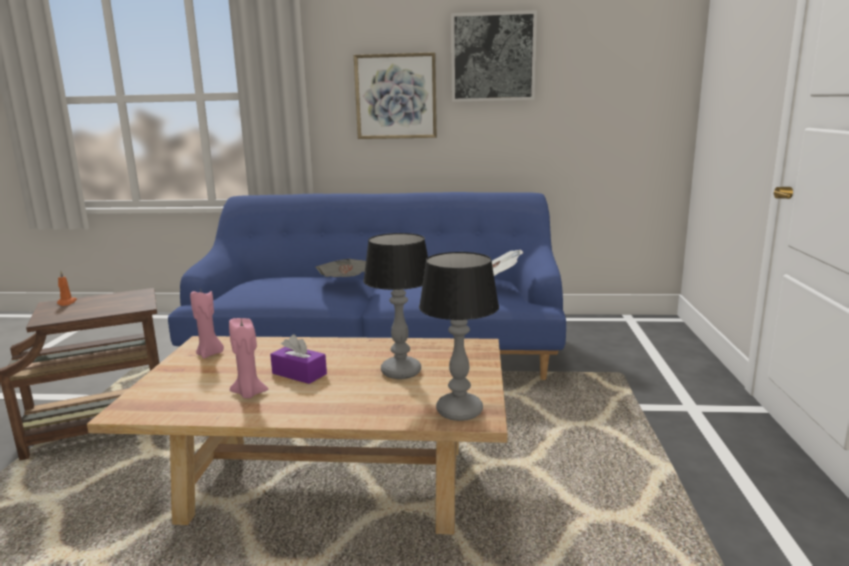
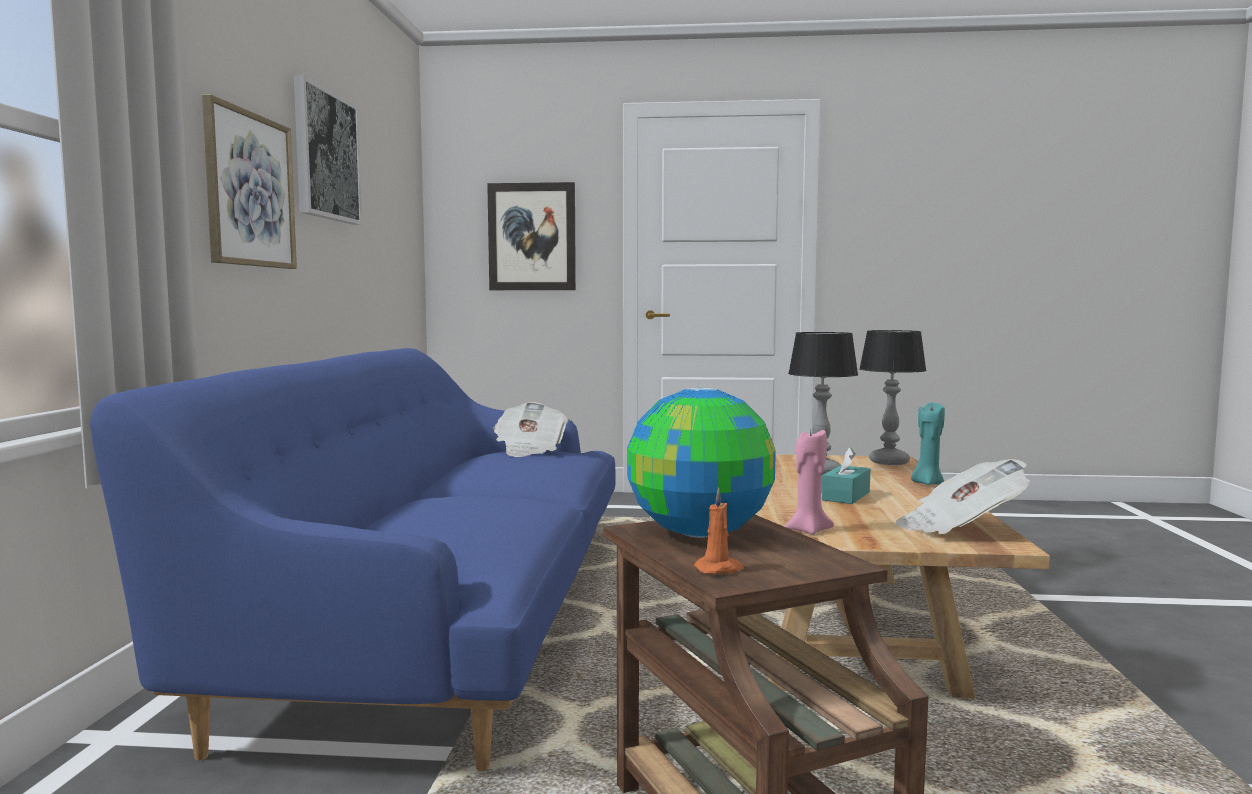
camera: 90 degrees left, 10 degrees down
pink candle [229,318,269,398] -> none
purple tissue box [270,334,327,384] -> turquoise tissue box [822,447,870,504]
newspaper [315,259,366,277] -> newspaper moved to [896,459,1029,534]
none -> picture [487,182,576,290]
none -> globe [627,388,776,538]
none -> turquoise candle [911,403,945,485]

